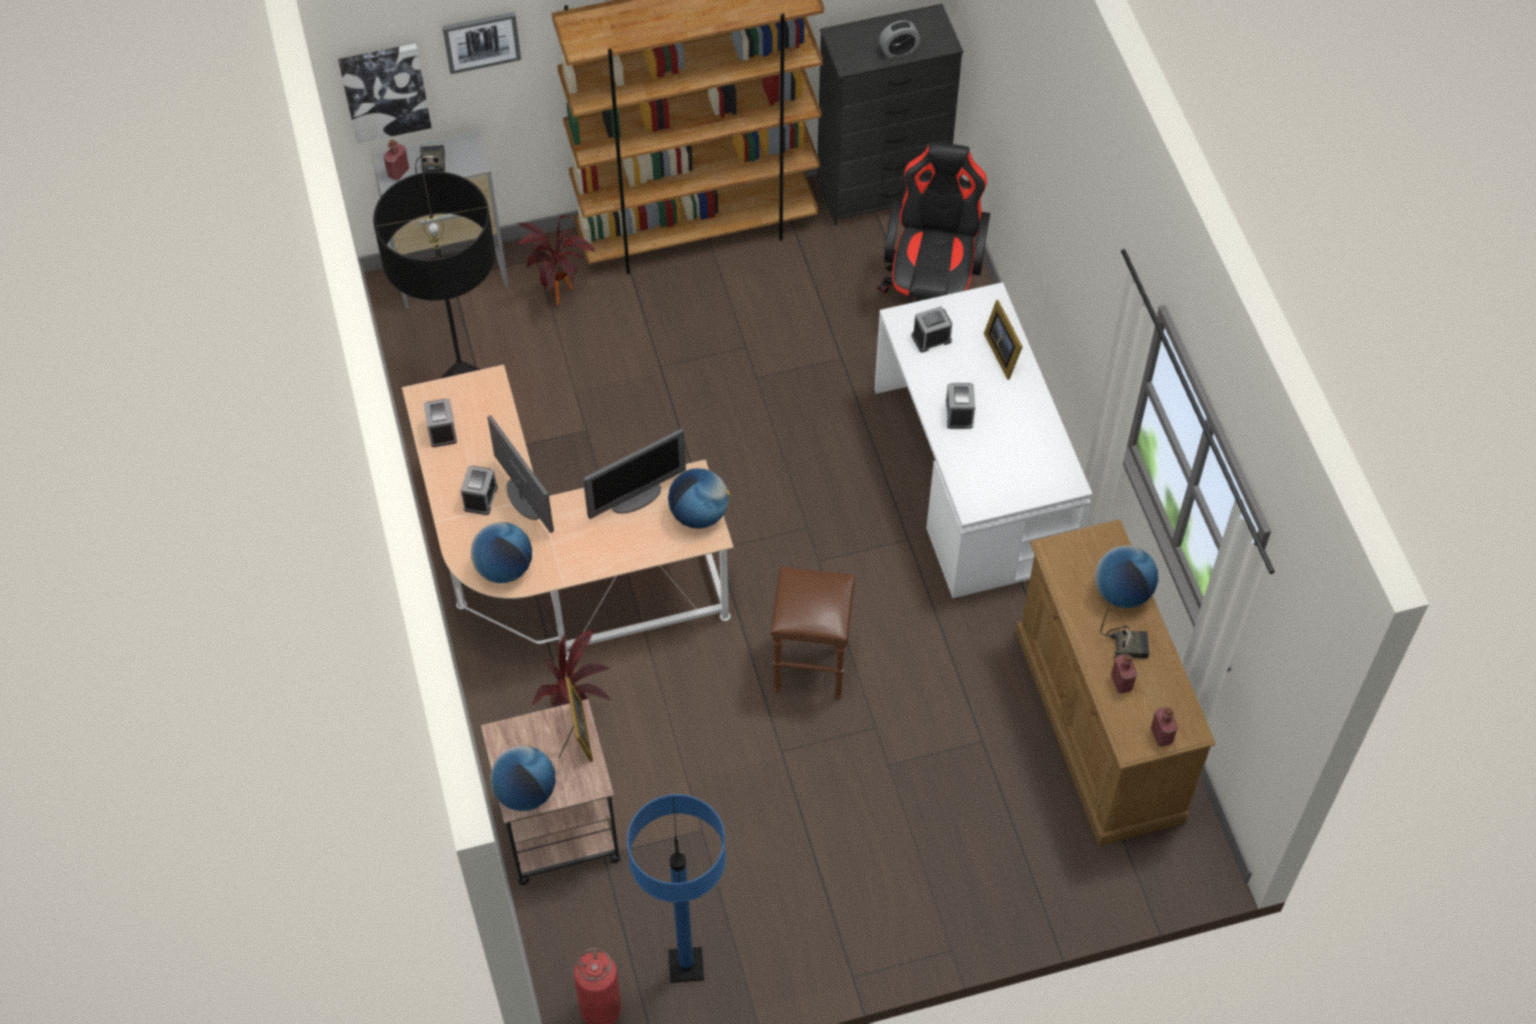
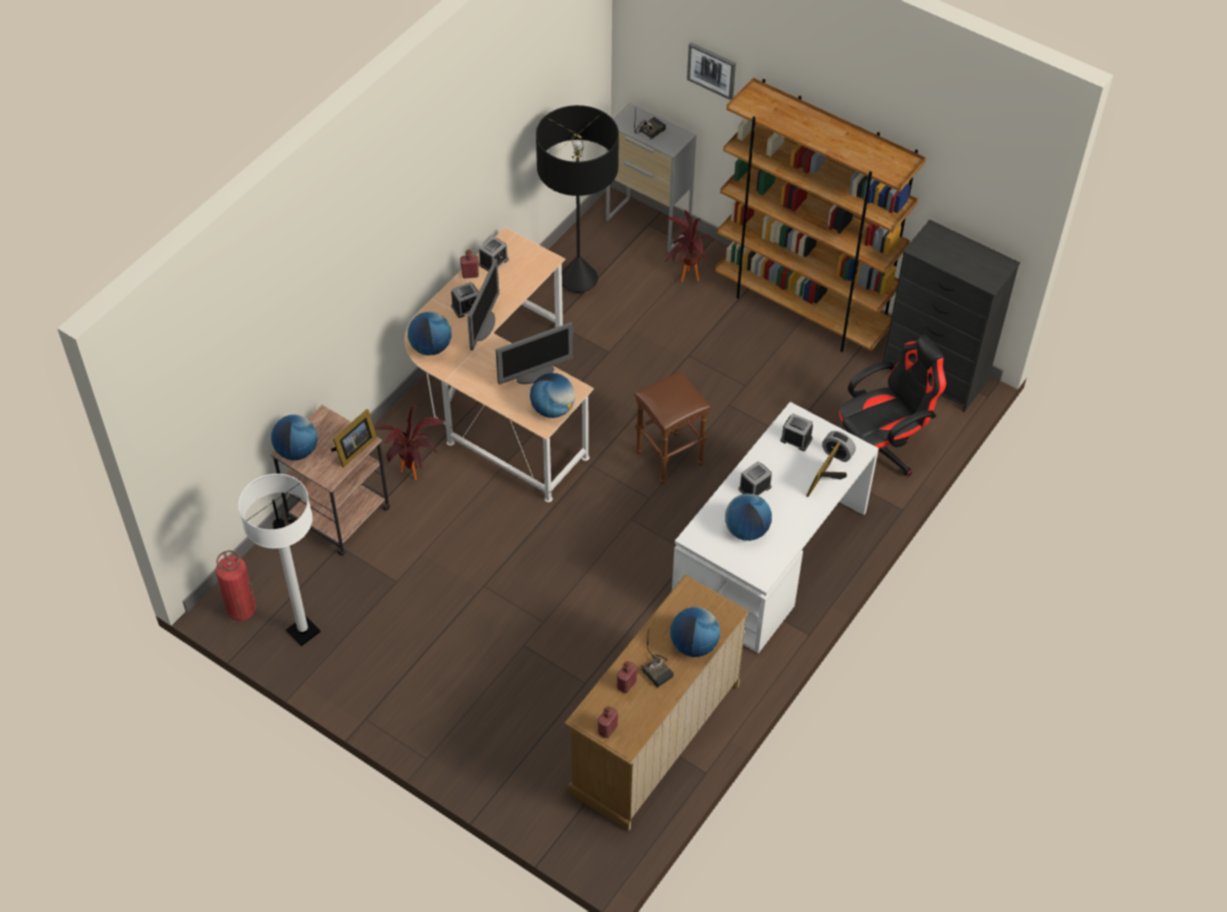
camera: 50 degrees right, 5 degrees down
picture [338,43,431,144] -> none
red bottle [383,139,409,180] -> red bottle moved to [460,249,479,279]
monitor [583,429,686,519] -> monitor turned 45 degrees counterclockwise [496,322,574,385]
blue floor lamp [627,794,726,983] -> white floor lamp [238,474,321,646]
brown stool [770,567,855,700] -> brown stool moved to [635,371,711,484]
alarm clock [879,20,920,58] -> alarm clock moved to [822,431,856,462]
none -> globe [725,494,772,541]

